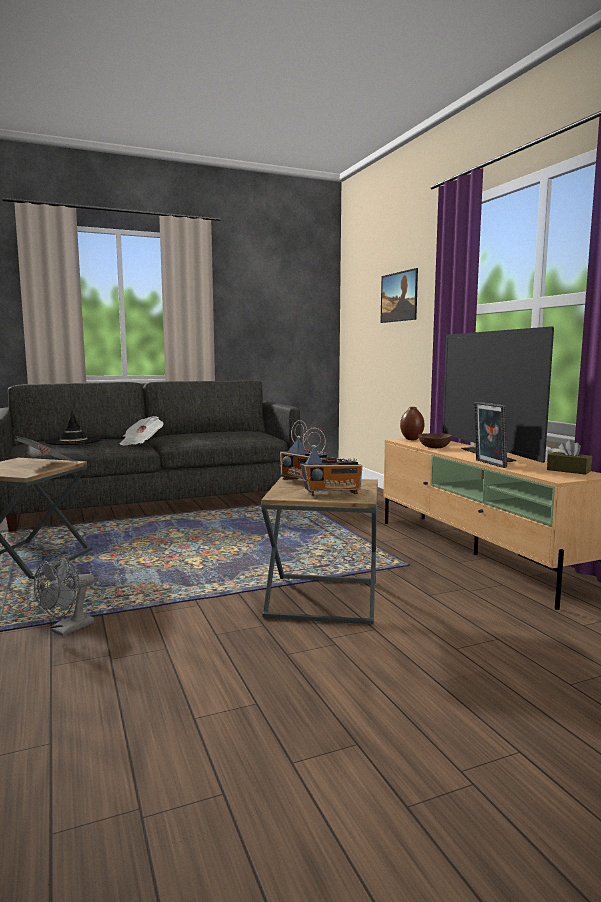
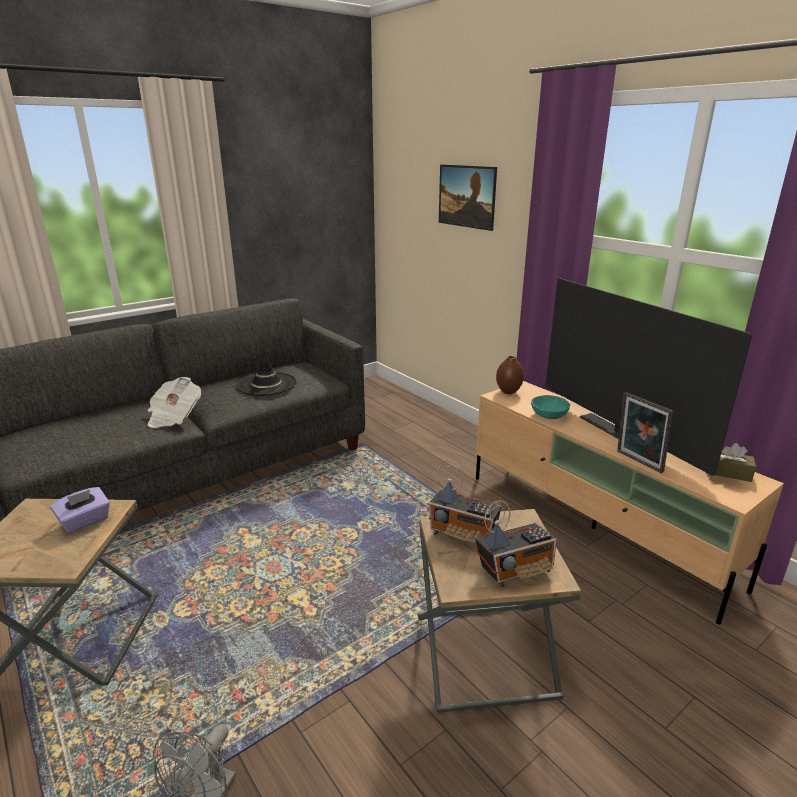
camera: 15 degrees left, 15 degrees up
newspaper [15,437,77,462] -> purple tissue box [50,487,110,533]
black hat [45,410,101,445] -> black hat moved to [236,351,296,396]
brown bowl [418,433,452,448] -> turquoise bowl [531,395,570,419]

